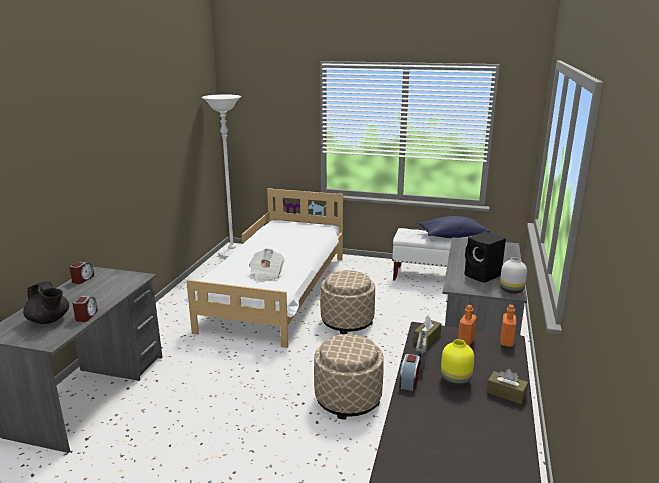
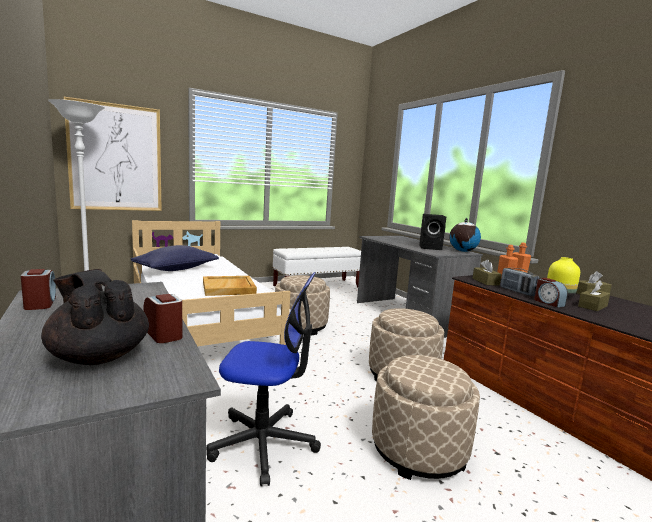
camera: 45 degrees left, 10 degrees down
black teapot [23,281,69,324] -> black teapot turned 135 degrees counterclockwise [41,269,149,365]
newspaper [249,248,285,282] -> beige tray [203,276,257,296]
blue pillow [419,216,490,238] -> blue pillow moved to [131,245,219,271]
white vase [500,257,527,294] -> globe [449,218,481,252]
none -> picture [64,97,162,211]
none -> office chair [206,272,321,486]
none -> beige ottoman [372,355,480,480]
none -> brown tissue box [578,280,610,311]

